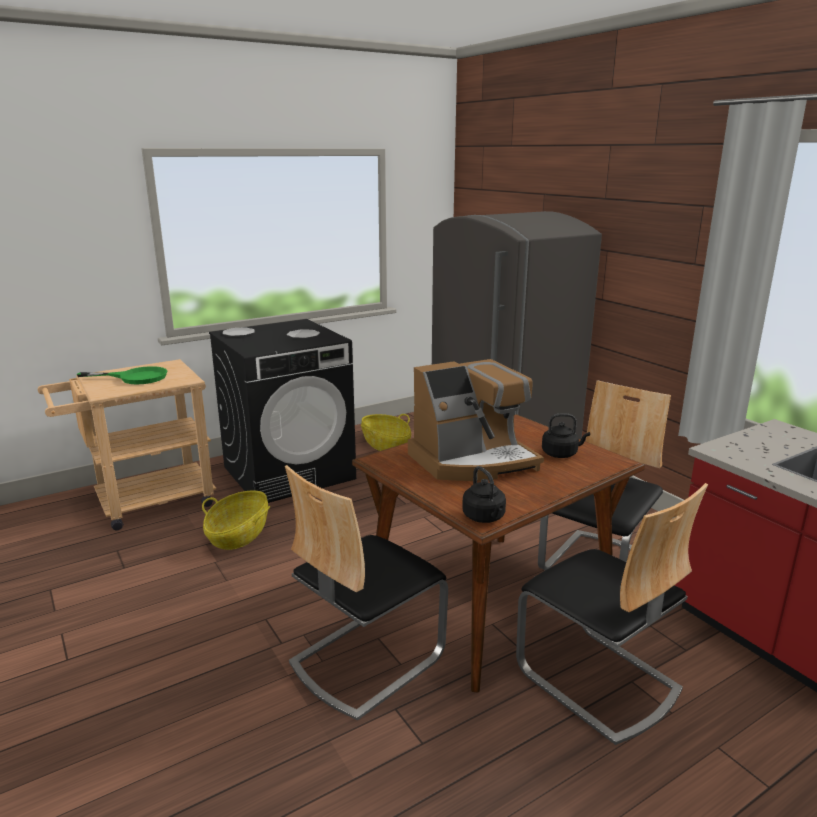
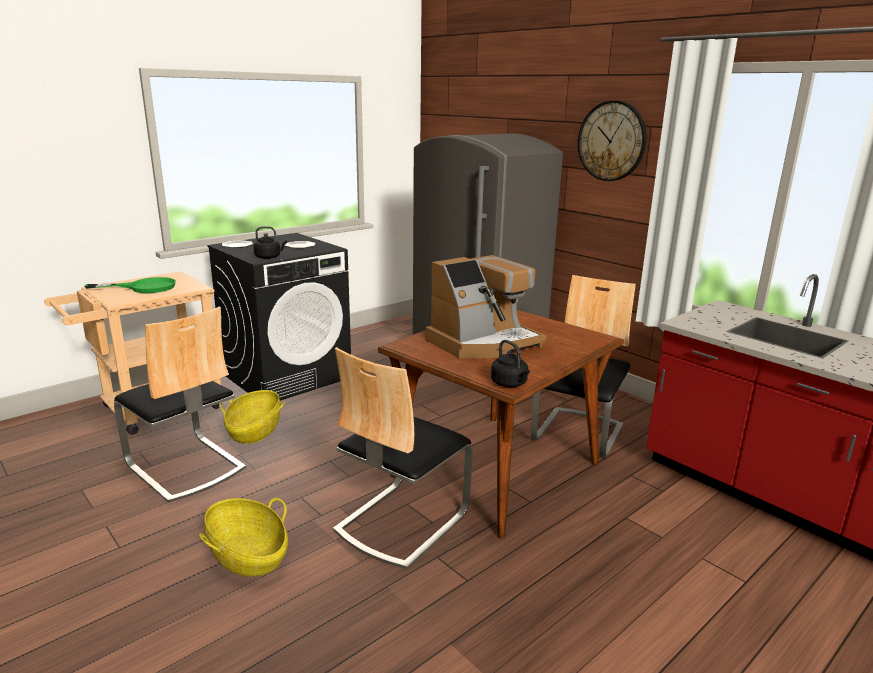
camera: 10 degrees left, 0 degrees up
basket [361,414,411,451] -> basket moved to [199,498,288,577]
chair [516,483,708,745] -> chair moved to [114,306,246,503]
black kettle [542,414,590,458] -> black kettle moved to [254,226,287,259]
none -> wall clock [578,100,647,181]

